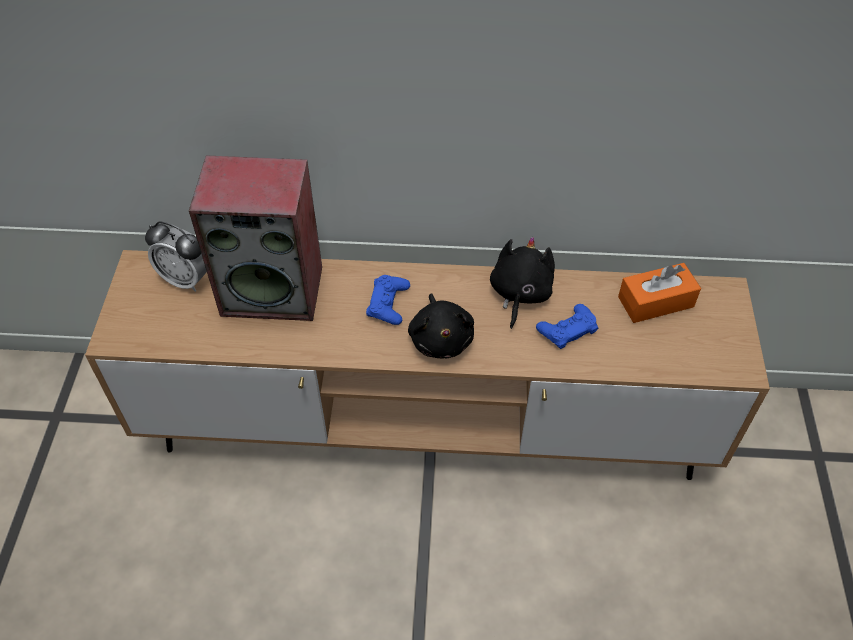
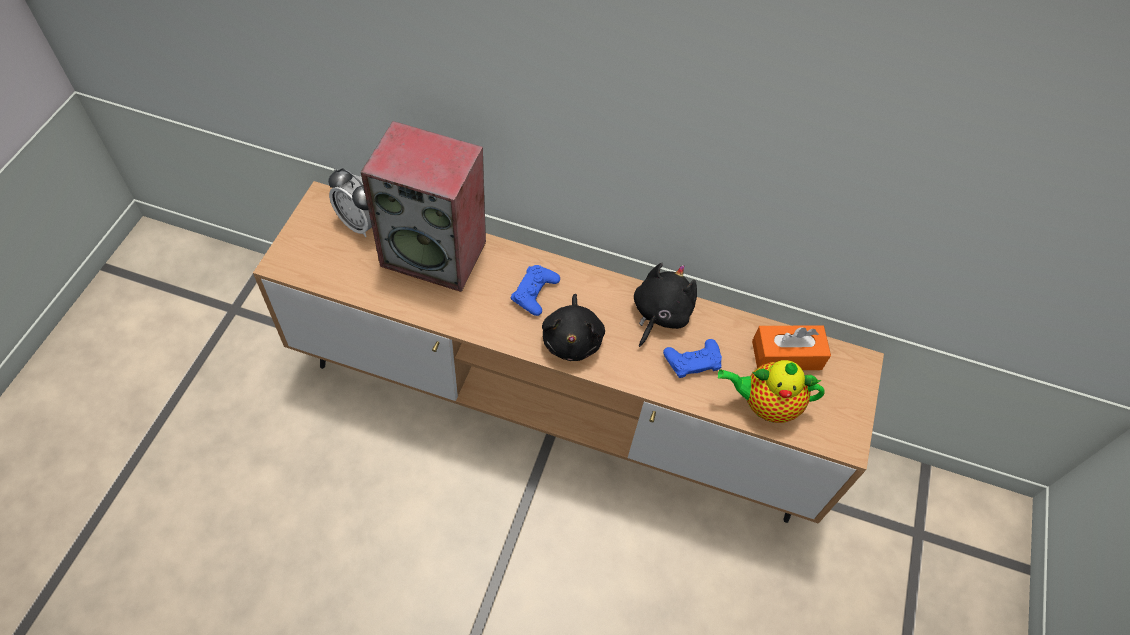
camera: 10 degrees right, 5 degrees up
none -> teapot [718,360,825,423]

